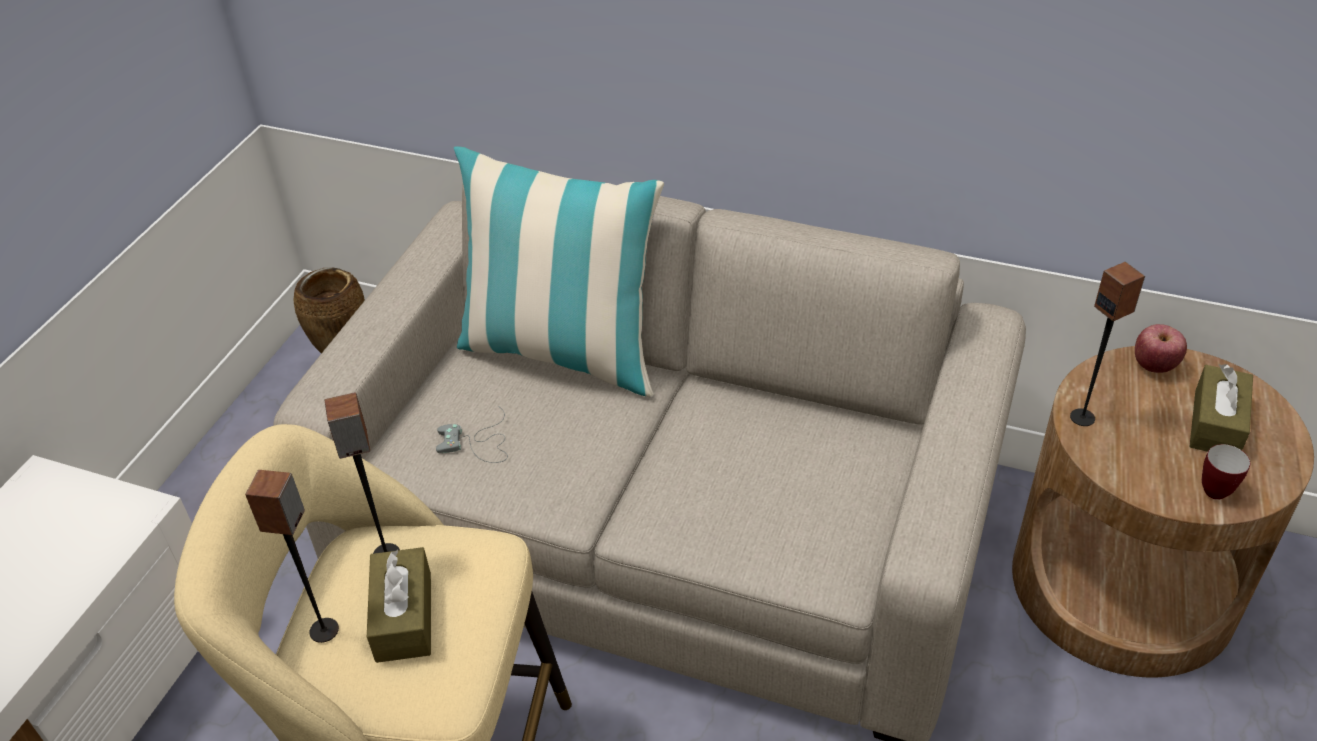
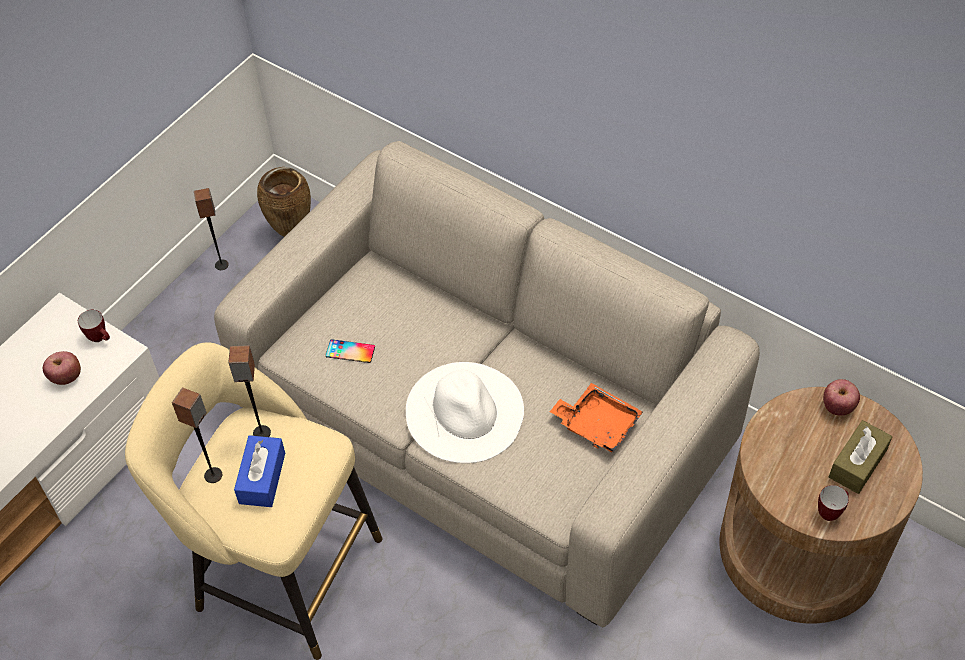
camera: 15 degrees right, 10 degrees up
brown tissue box [367,547,431,663] -> blue tissue box [234,435,285,507]
grey game controller [436,406,508,463] -> phone [326,339,375,363]
pillow [454,146,664,397] -> none
speaker [1070,262,1145,426] -> speaker moved to [194,188,229,270]
none -> apple [43,351,81,385]
none -> mug [78,310,110,342]
none -> white hat [406,362,524,463]
none -> orange tray [550,383,643,452]

